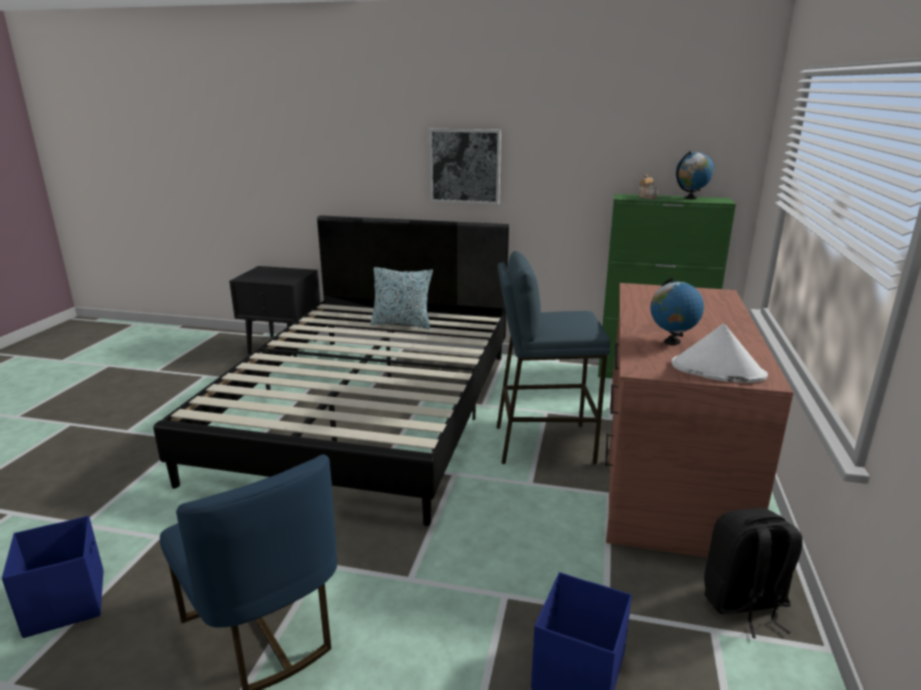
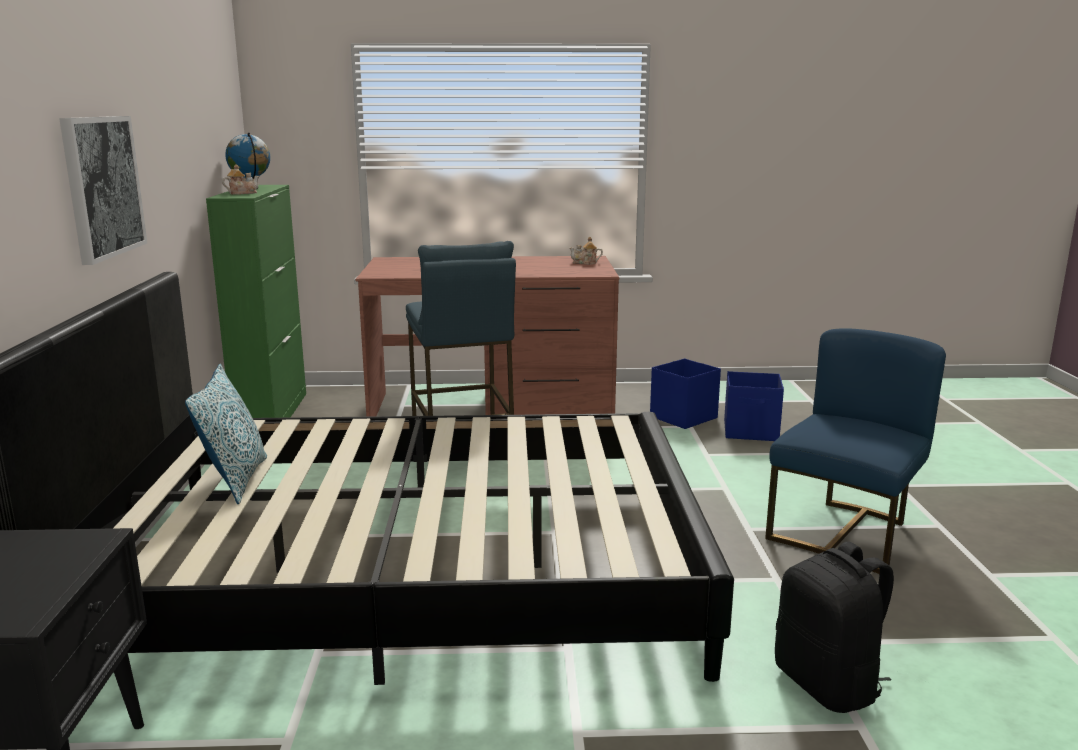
camera: 105 degrees left, 5 degrees down
blue storage box [2,516,104,638] -> blue storage box moved to [650,359,721,429]
globe [650,278,704,345] -> none
white hat [672,323,768,383] -> teapot [569,237,603,265]
black backpack [704,508,803,639] -> black backpack moved to [775,542,894,713]

